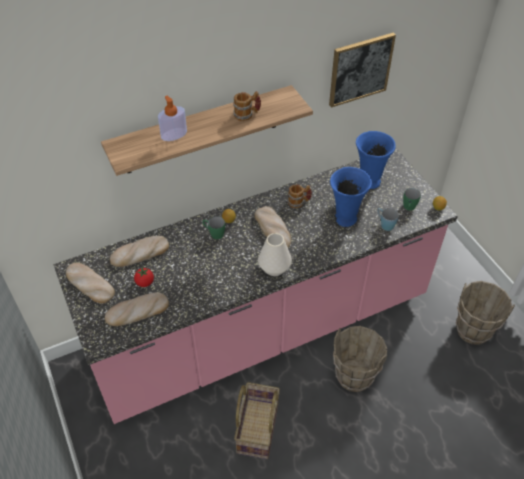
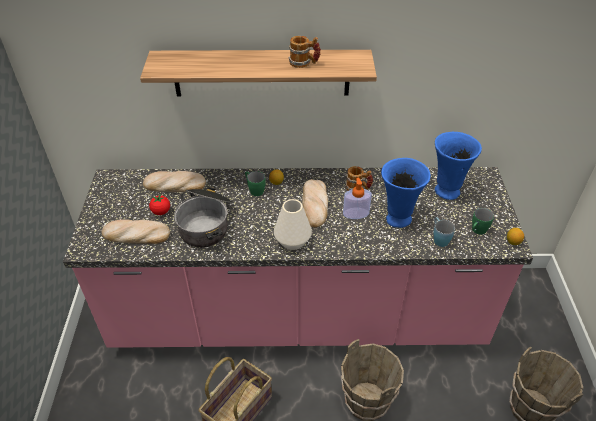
camera: 25 degrees right, 5 degrees down
bread [66,263,115,303] -> none
soap dispenser [158,96,187,141] -> soap dispenser moved to [343,178,372,219]
picture [329,33,396,108] -> none
none -> cooking pot [174,186,233,248]

